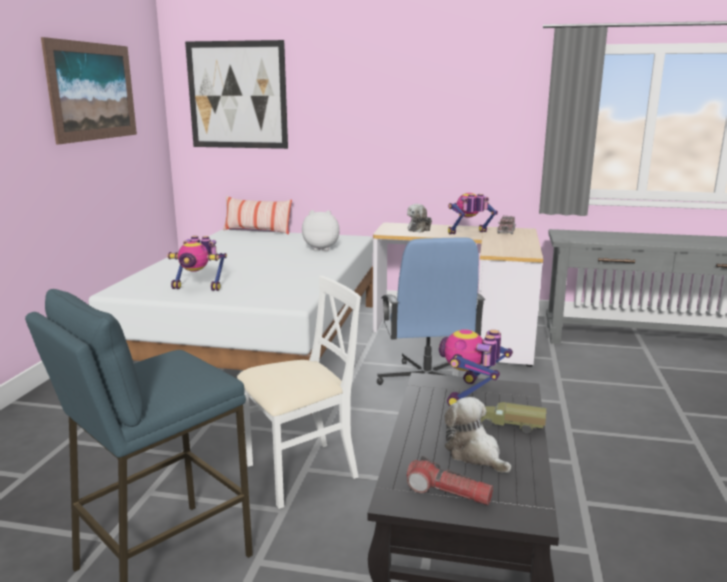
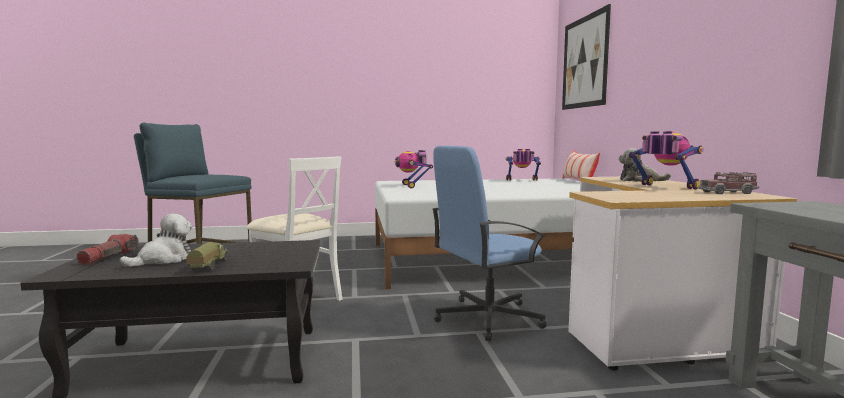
camera: 70 degrees right, 10 degrees down
picture [41,37,137,144] -> none
plush toy [302,210,340,251] -> none
toy robot [439,329,513,406] -> toy robot moved to [505,149,541,181]

